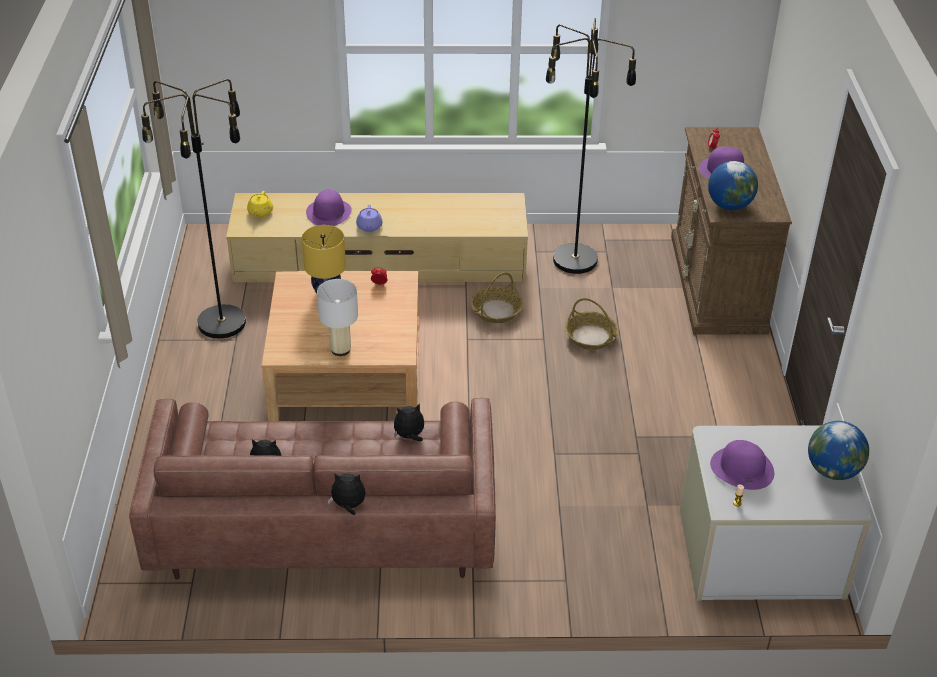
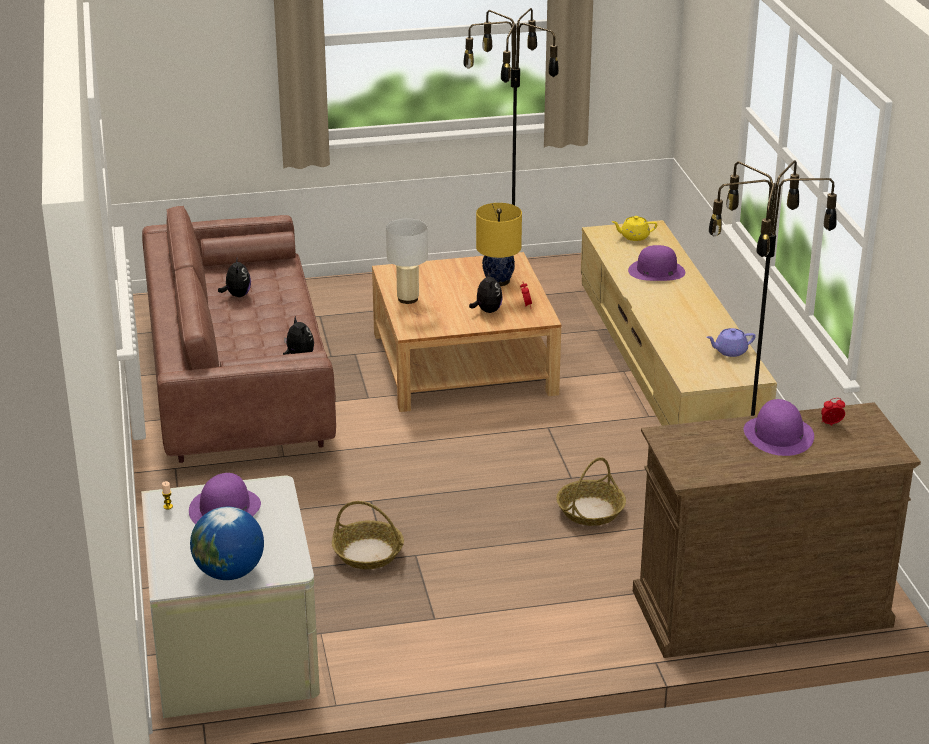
camera: 80 degrees right, 10 degrees down
plush toy [327,474,366,515] -> plush toy moved to [469,271,502,313]
purple teapot [356,205,382,232] -> purple teapot moved to [707,328,756,357]
basket [471,272,523,323] -> basket moved to [332,501,404,569]
globe [708,161,758,210] -> none

